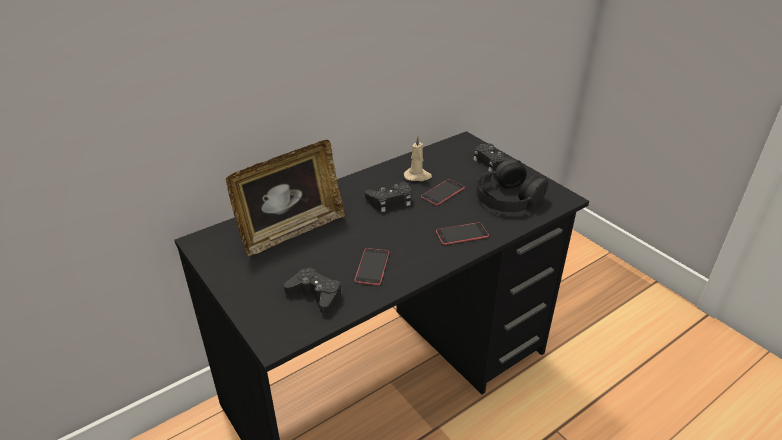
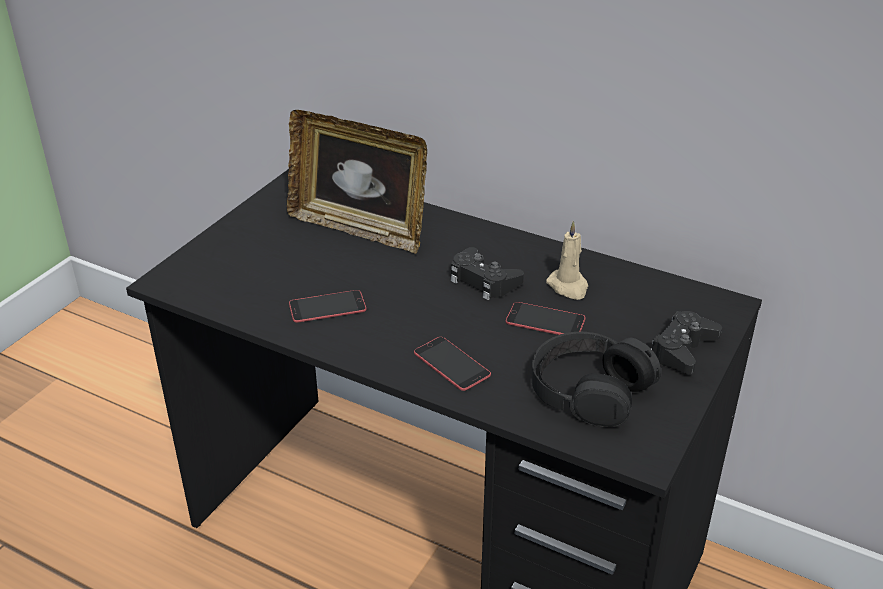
camera: 65 degrees right, 0 degrees up
black game controller [284,268,342,313] -> none

